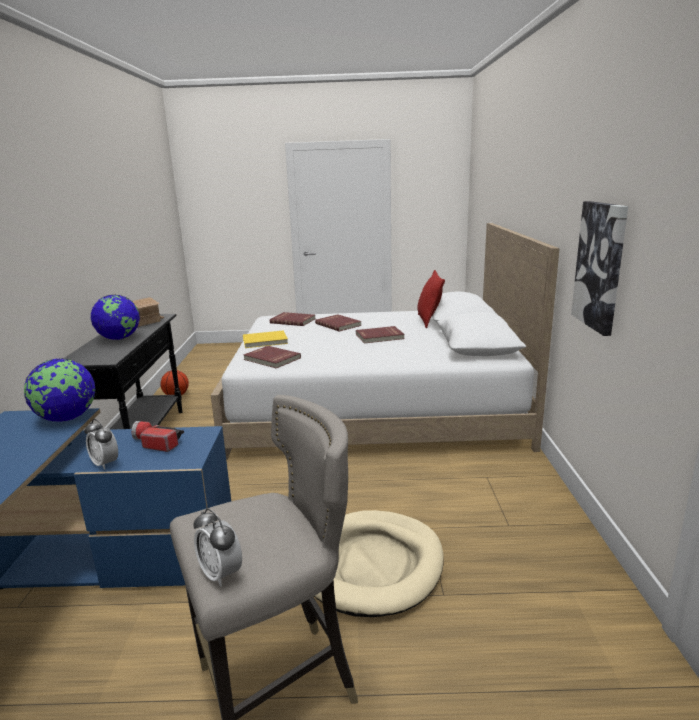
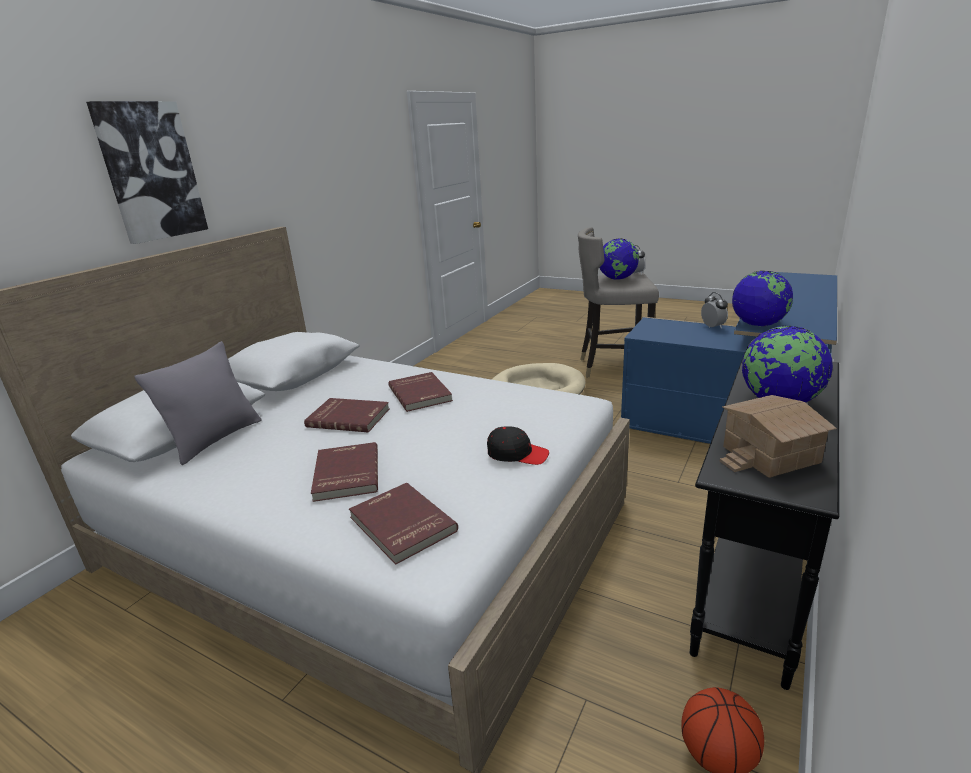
camera: 150 degrees left, 5 degrees up
flashlight [131,421,184,452] -> none
yellow book [243,330,288,348] -> black cap [487,427,549,465]
red book [243,346,301,368] -> red book moved to [388,372,453,412]
red pillow [417,270,445,328] -> grey pillow [134,341,262,466]
picture [571,201,628,336] -> picture moved to [86,101,208,244]
none -> globe [599,238,639,280]

